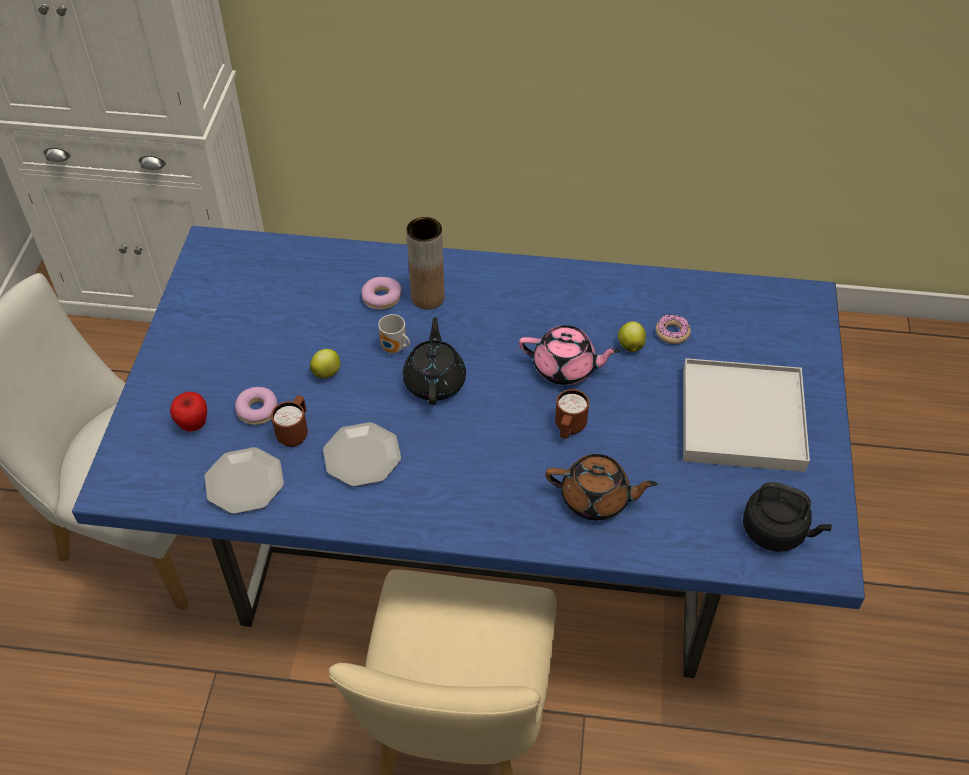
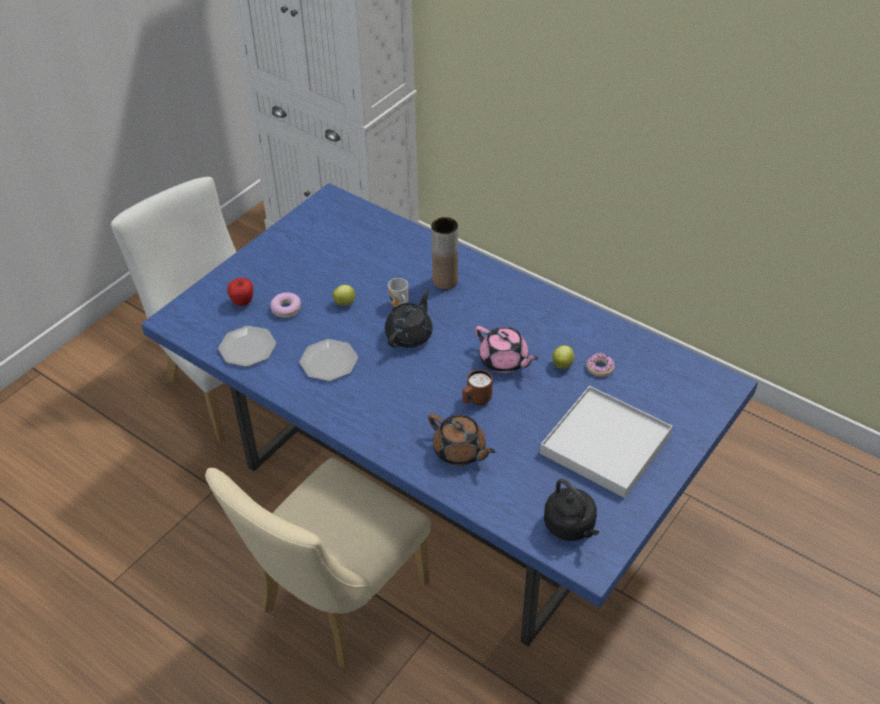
camera: 30 degrees right, 5 degrees down
brown mug [271,395,308,447] -> none
donut [361,277,402,310] -> none

